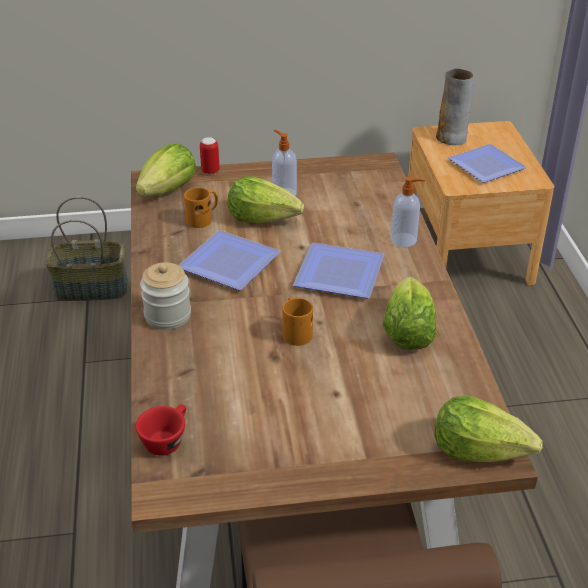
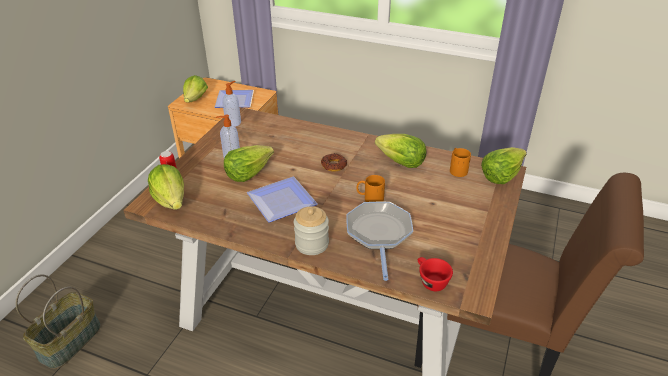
camera: 60 degrees left, 0 degrees up
orange mug [184,187,218,228] -> orange mug moved to [450,148,471,177]
plate [293,242,384,299] -> donut [321,153,347,171]
soap dispenser [391,177,425,247] -> soap dispenser moved to [222,81,241,127]
vase [436,69,474,145] -> lettuce [183,75,208,103]
none -> frying pan [346,202,413,281]

